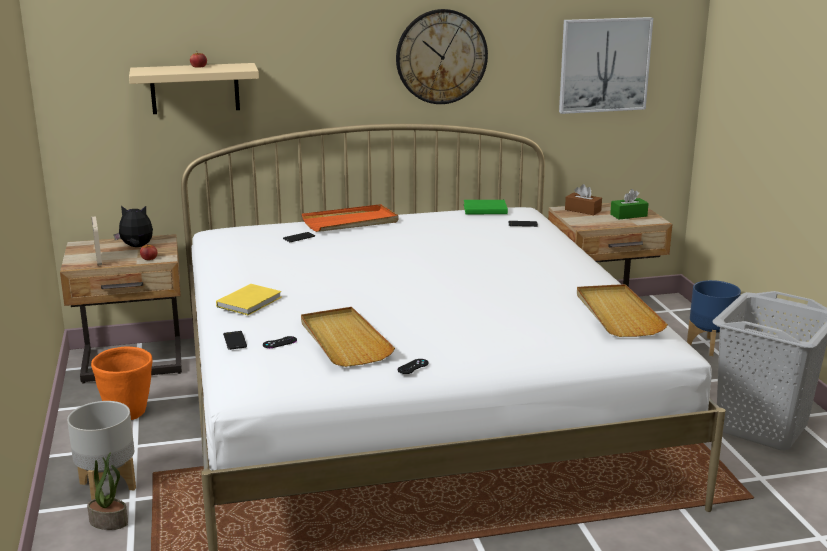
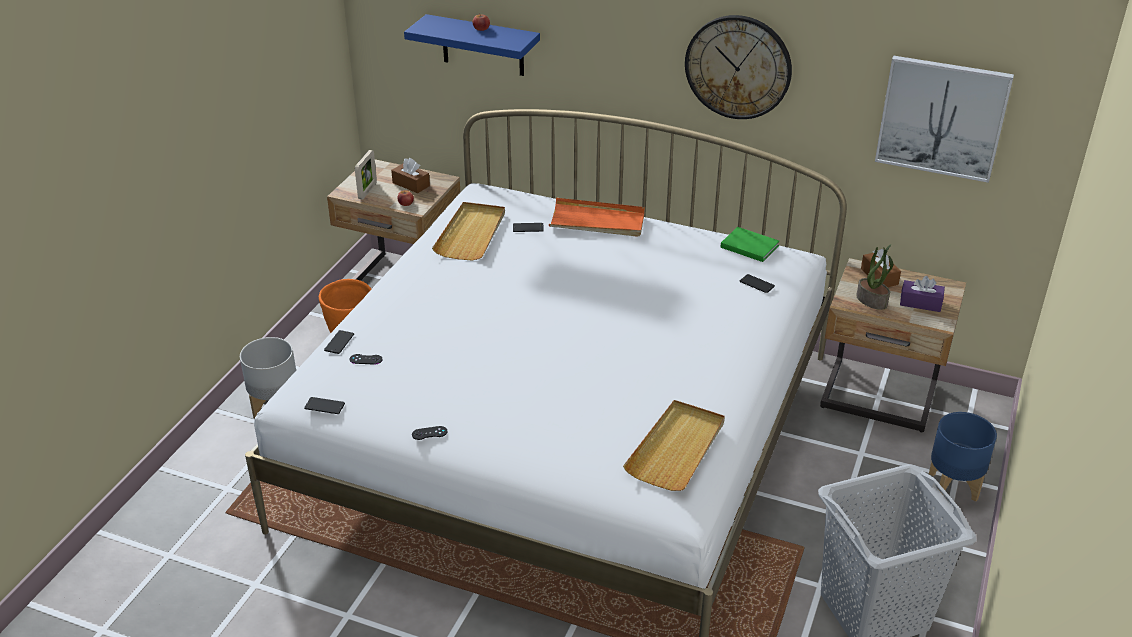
camera: 35 degrees right, 15 degrees up
potted plant [87,452,128,530] -> potted plant moved to [856,244,893,310]
plush toy [114,206,153,247] -> brown tissue box [391,158,430,193]
beige shelf [129,63,259,114] -> blue shelf [404,14,540,76]
yellow book [216,284,282,315] -> none
beige tray [301,307,395,367] -> beige tray moved to [432,202,505,261]
green tissue box [610,189,649,220] -> purple tissue box [900,276,945,312]
none -> phone [304,397,345,414]

